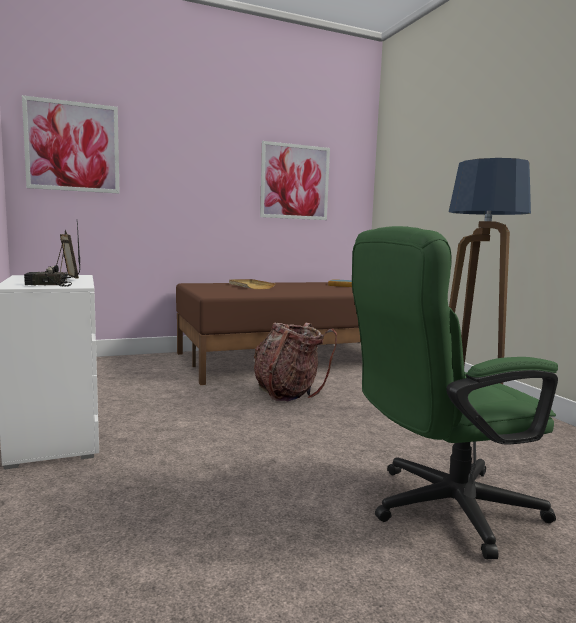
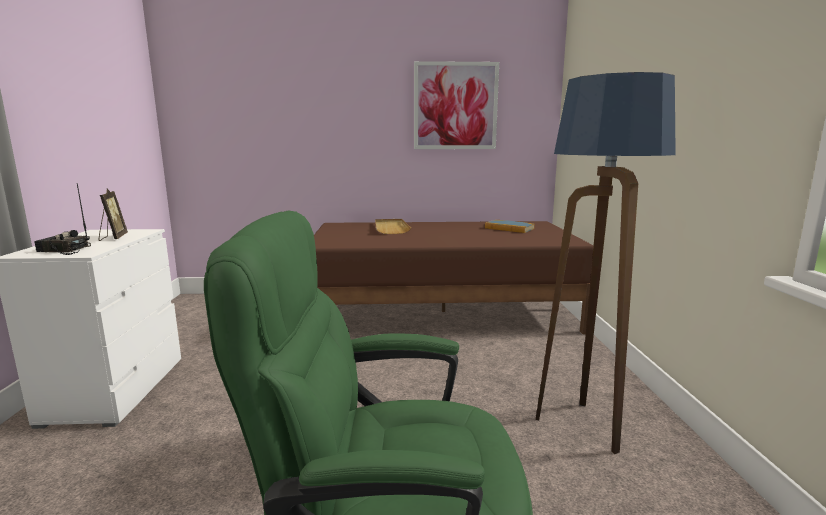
camera: 20 degrees right, 5 degrees up
picture [22,95,120,193] -> none
backpack [254,322,337,401] -> none

